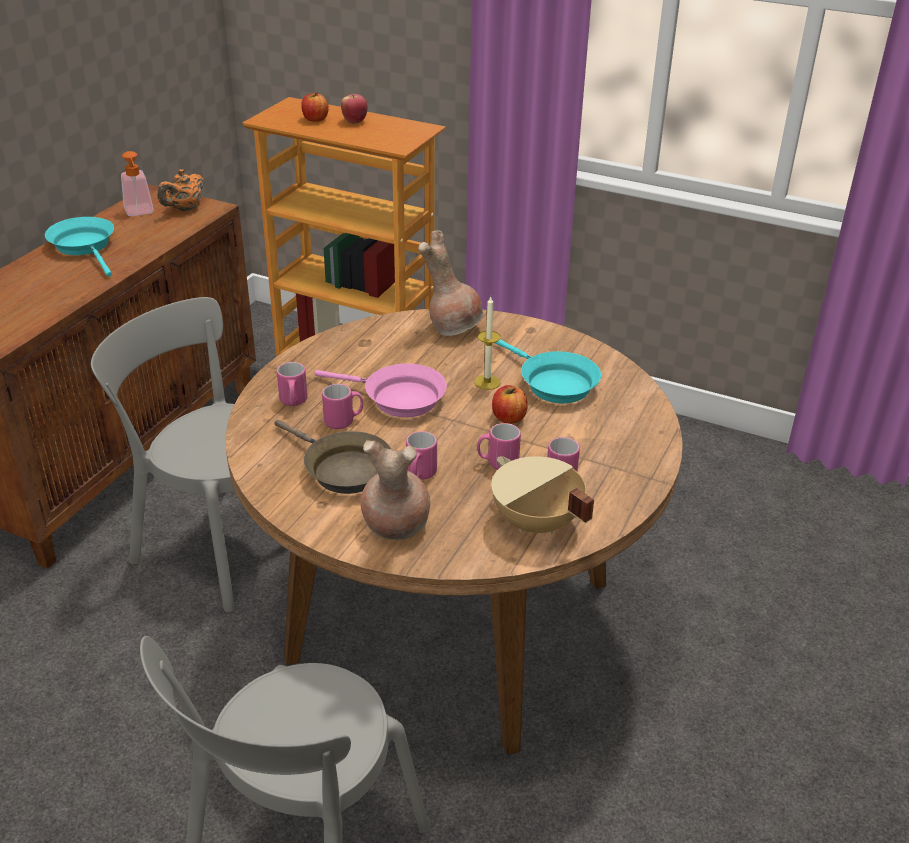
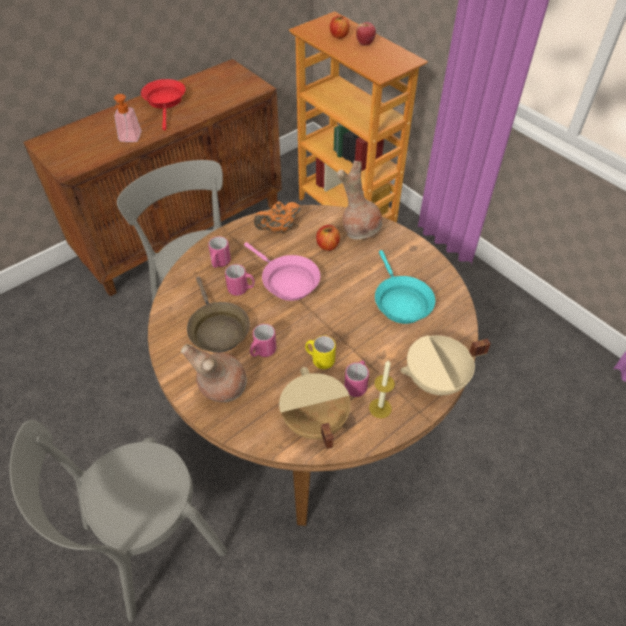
camera: 25 degrees right, 15 degrees up
turquoise frying pan [45,217,114,277] -> red frying pan [141,79,186,130]
soap dispenser [121,151,154,216] -> soap dispenser moved to [114,94,141,142]
orange teapot [158,169,205,211] -> orange teapot moved to [254,202,300,233]
candle [474,297,501,390] -> candle moved to [369,360,395,418]
pink mug [477,423,521,470] -> yellow mug [305,336,336,369]
apple [492,385,528,424] -> apple moved to [316,225,340,251]
none -> beige cooking pot [400,335,491,395]

